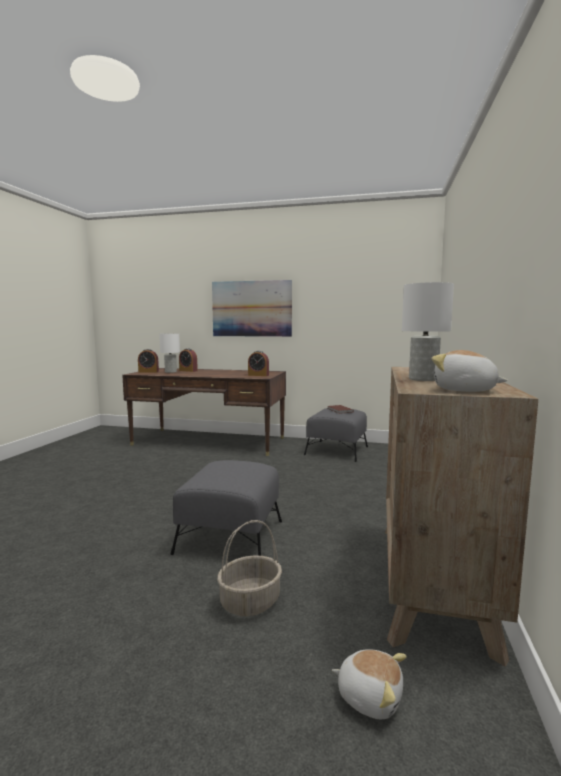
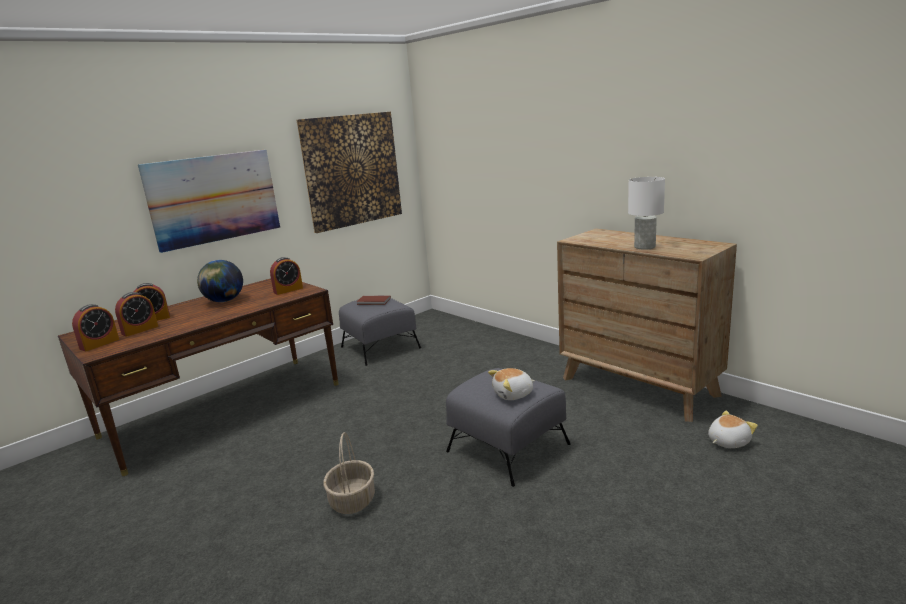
camera: 55 degrees left, 10 degrees up
white table lamp [159,333,180,373] -> alarm clock [115,292,158,337]
basket [217,520,282,616] -> basket moved to [323,432,375,514]
plush toy [432,350,508,392] -> plush toy moved to [488,368,535,400]
none -> globe [197,260,243,302]
none -> picture [297,112,402,233]

